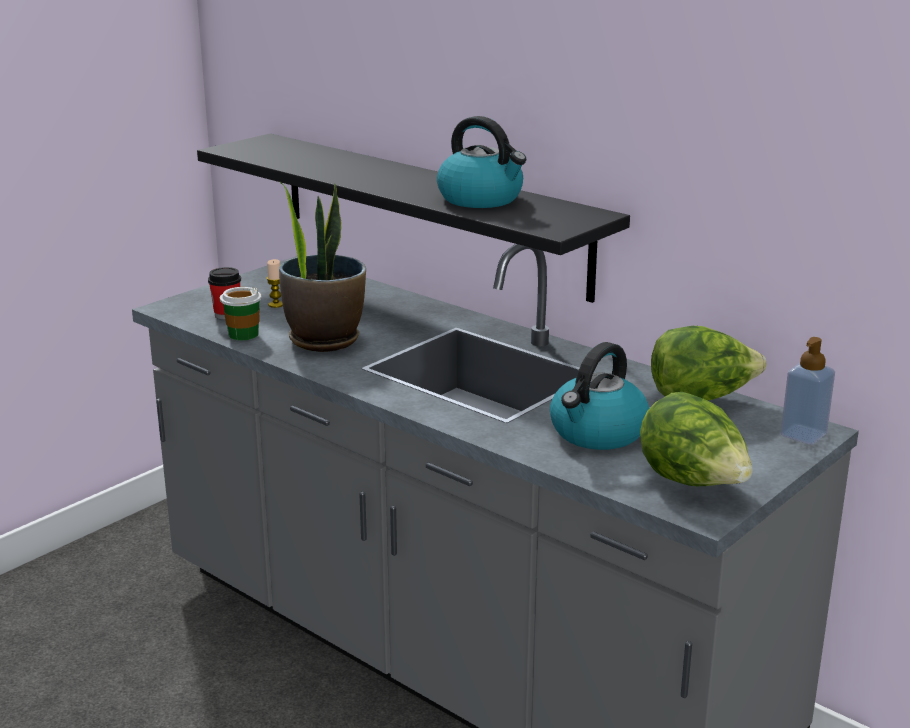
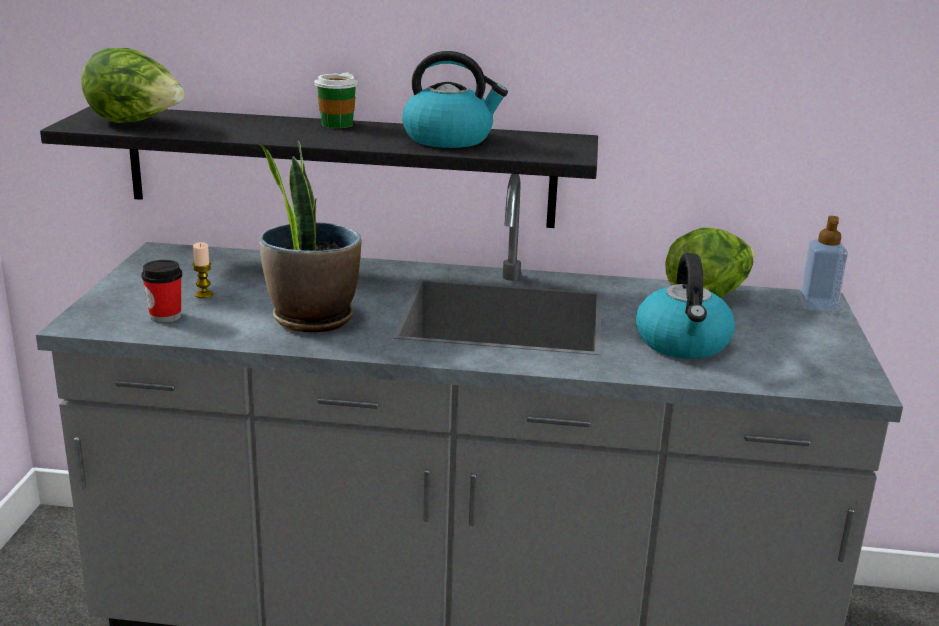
camera: 35 degrees left, 0 degrees up
cup [220,287,262,341] -> cup moved to [314,72,358,128]
lettuce [640,392,752,486] -> lettuce moved to [81,48,185,123]

